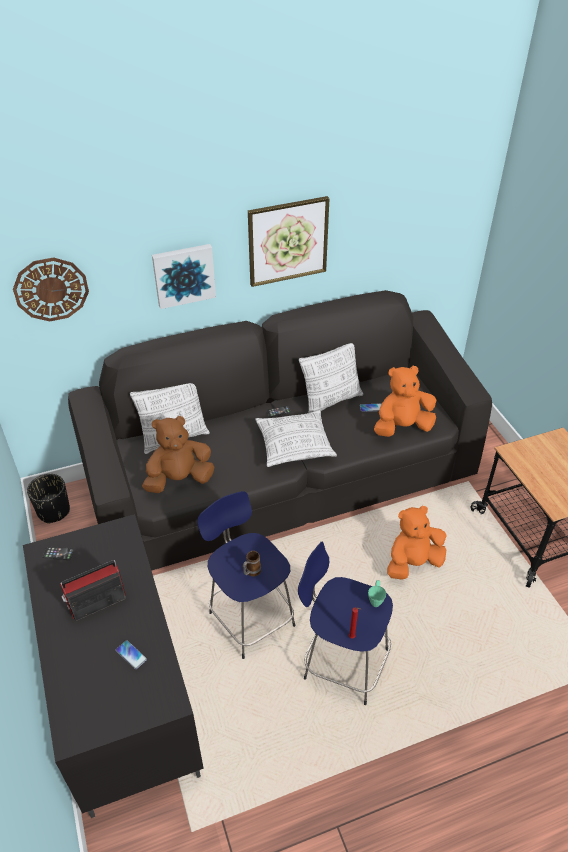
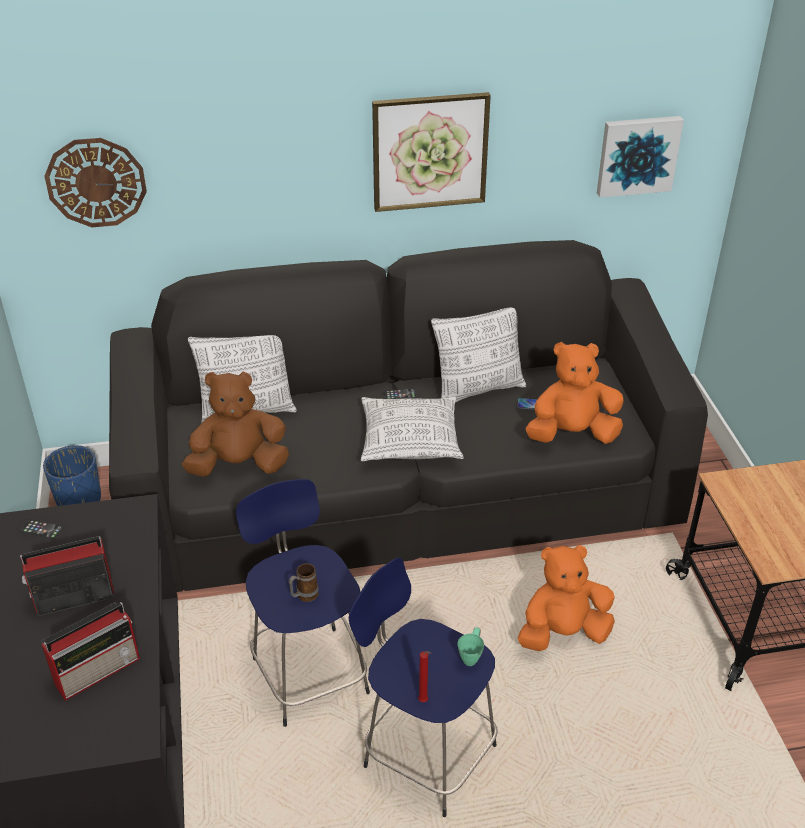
camera: 10 degrees right, 5 degrees down
black planter [27,474,70,524] -> blue planter [43,445,101,506]
phone [116,640,147,669] -> radio [41,602,140,701]
picture [152,244,216,309] -> picture moved to [597,116,684,197]

